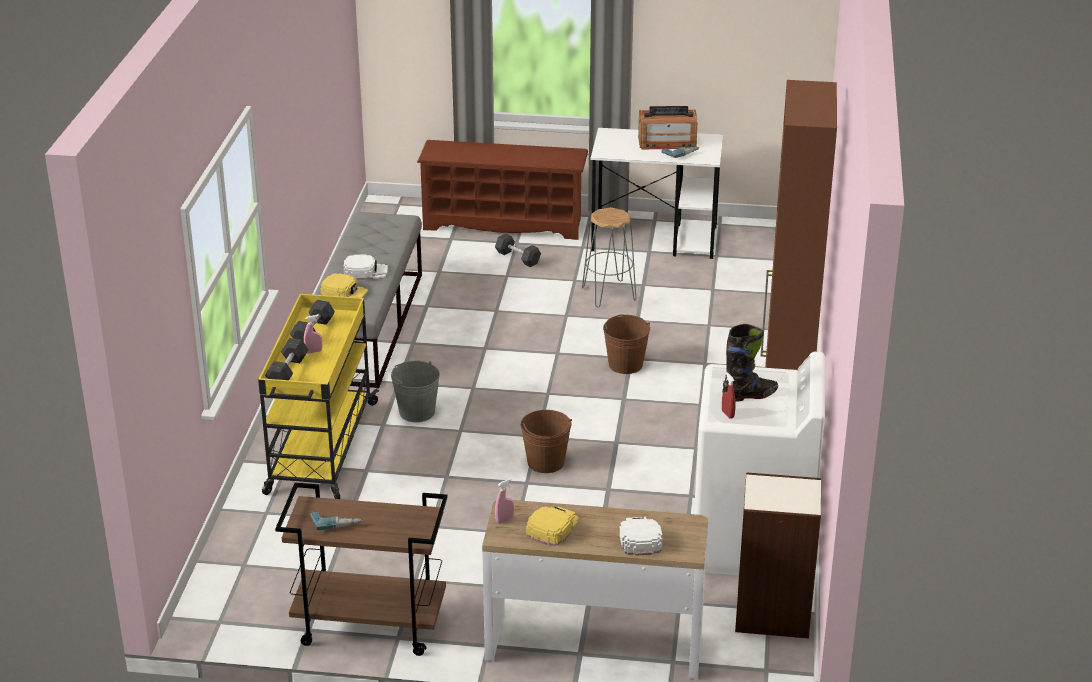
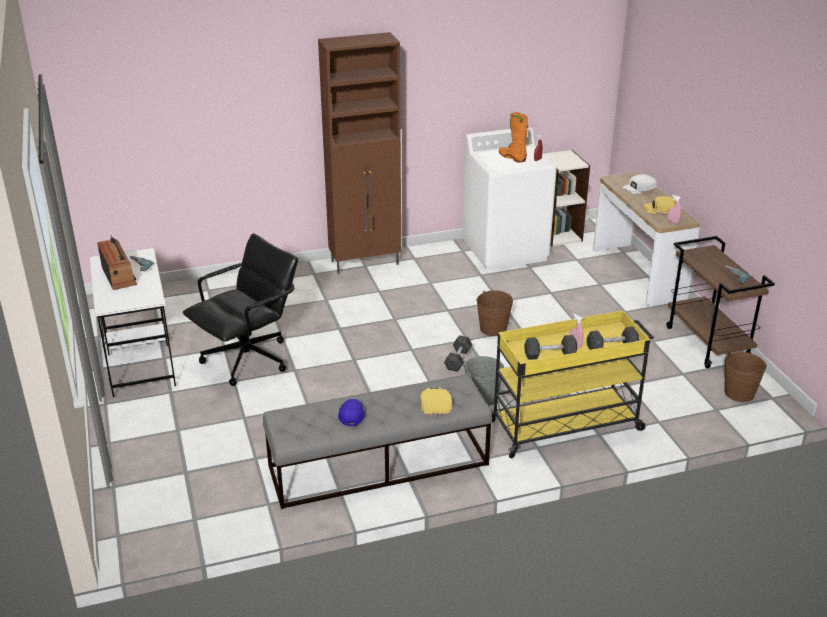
camera: 115 degrees left, 0 degrees up
white cap [344,255,388,280] -> none
brown shoe rack [417,140,588,240] -> none
grey dumbbell [495,233,541,267] -> grey dumbbell moved to [444,335,472,372]
grey stool [582,207,636,307] -> black office chair [183,233,298,386]
brown bucket [603,314,650,374] -> brown bucket moved to [724,352,767,402]
black boot [722,324,778,402] -> orange boot [499,112,528,163]
none -> blue cap [338,399,364,426]

